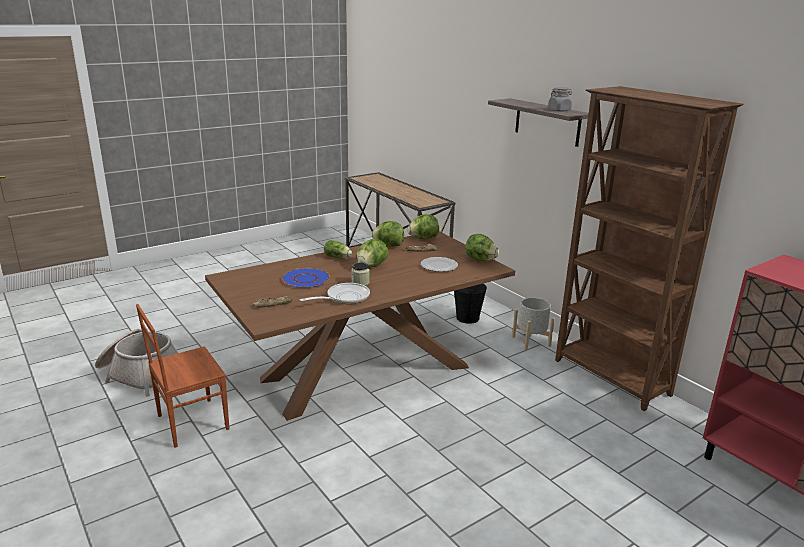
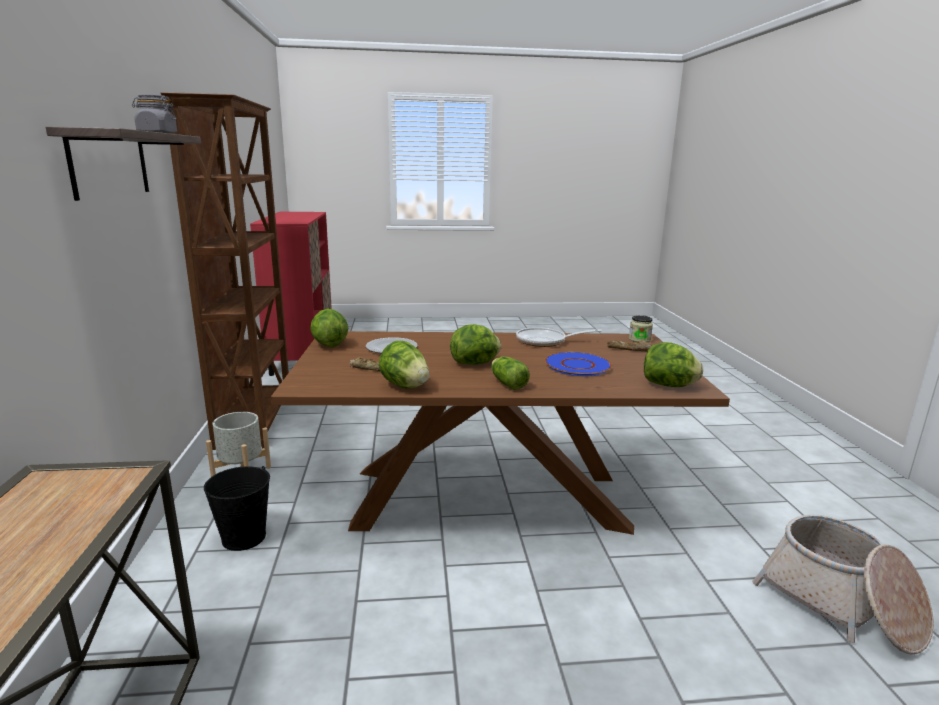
camera: 150 degrees left, 5 degrees down
brown chair [136,304,229,448] -> none
jar [351,262,370,286] -> jar moved to [629,315,653,342]
lettuce [407,214,439,239] -> lettuce moved to [644,342,703,387]

